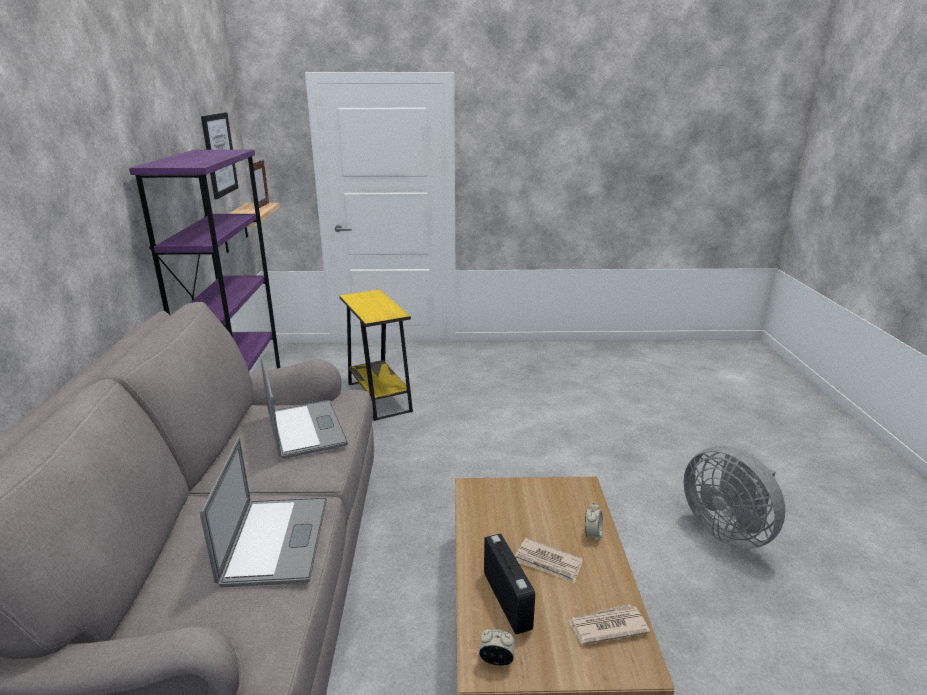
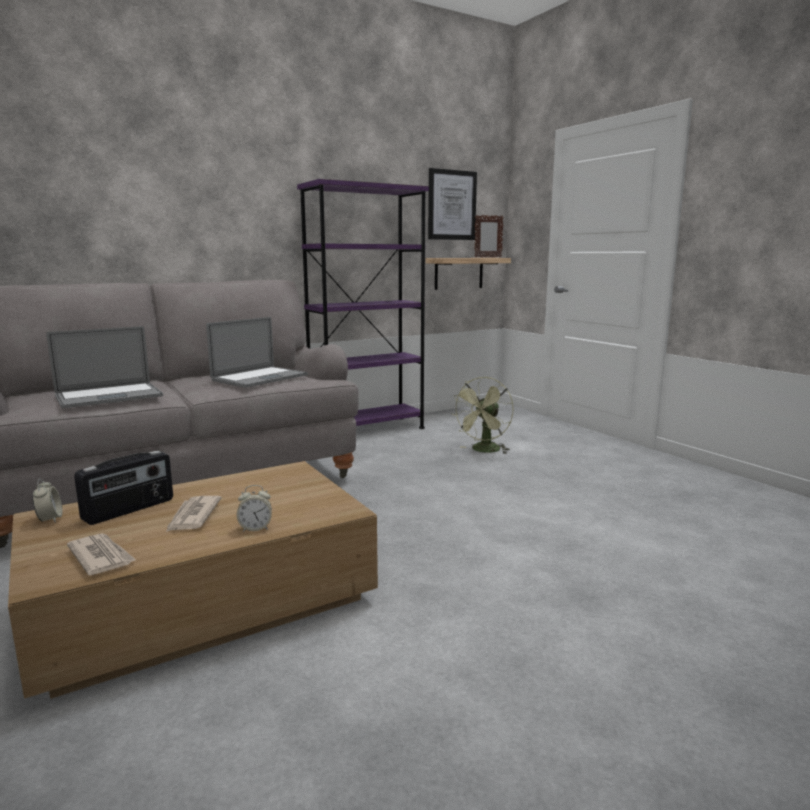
camera: 60 degrees right, 10 degrees down
yellow side table [339,289,413,421] -> green fan [451,377,514,454]
grey fan [683,446,785,549] -> none

